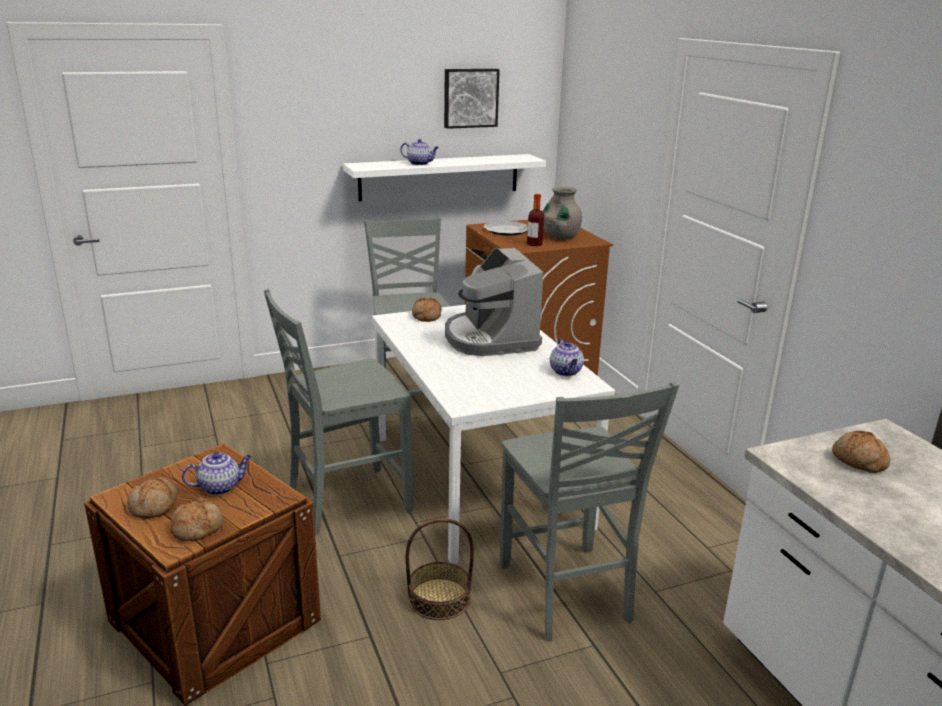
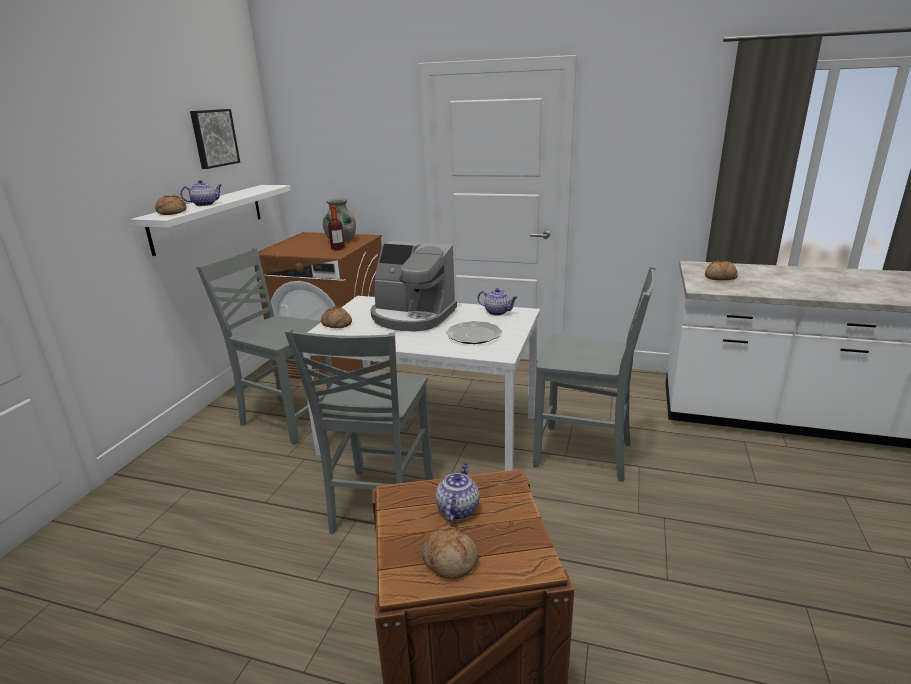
camera: 50 degrees left, 0 degrees up
bread [170,498,224,541] -> bread moved to [155,195,187,215]
basket [406,519,474,620] -> none
plate [483,221,528,236] -> plate moved to [446,321,502,344]

